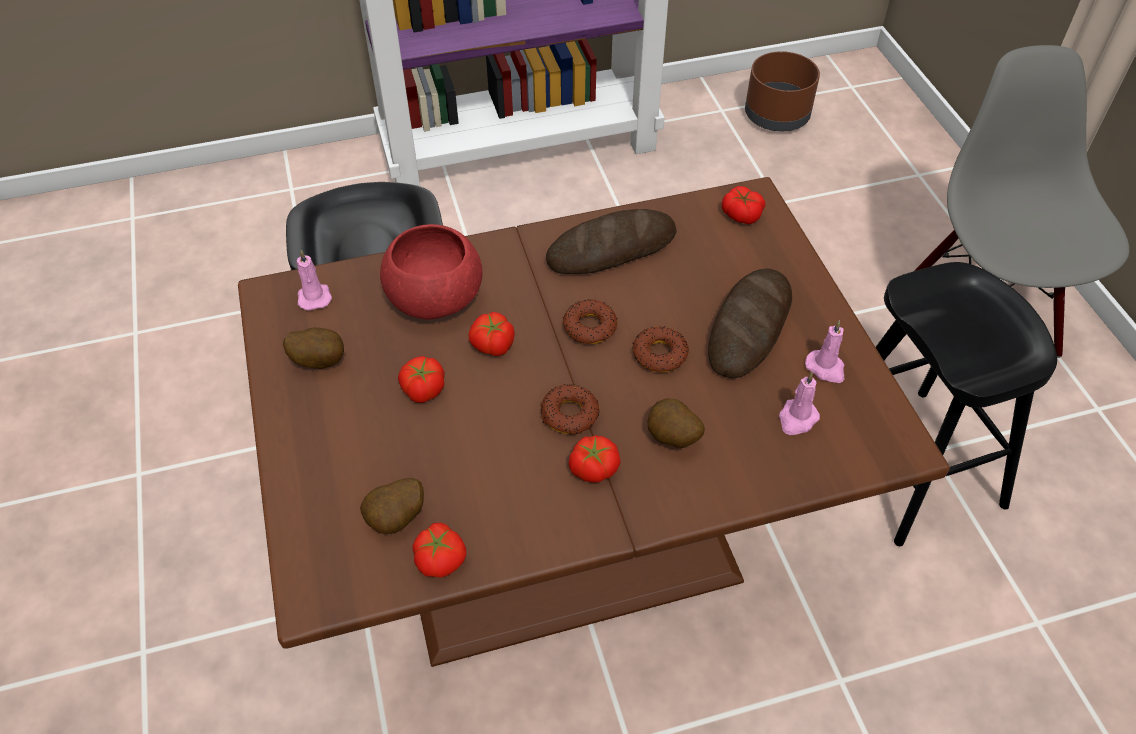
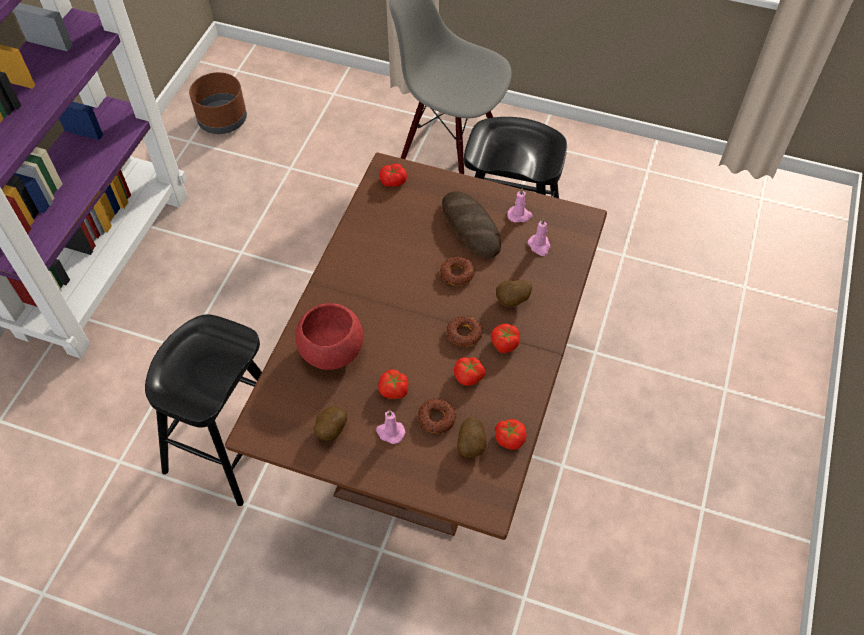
camera: 55 degrees left, 5 degrees up
pink candle [297,250,332,311] -> pink candle moved to [376,410,405,444]
tomato [469,312,515,356] -> tomato moved to [453,357,485,386]
bread [546,209,677,274] -> none
donut [562,299,617,344] -> donut moved to [418,399,456,433]

